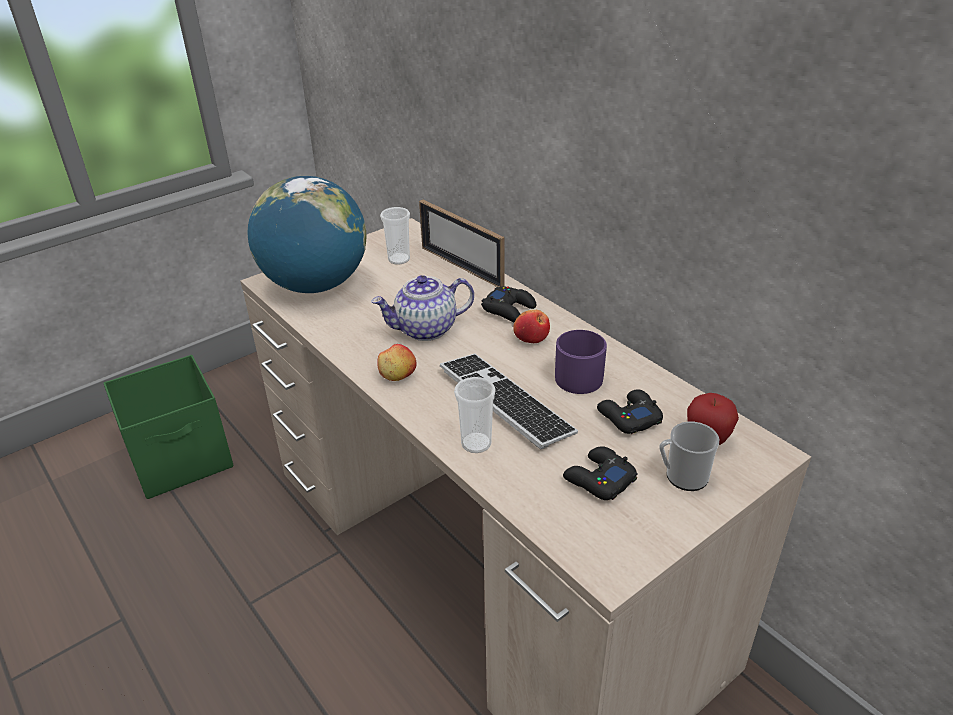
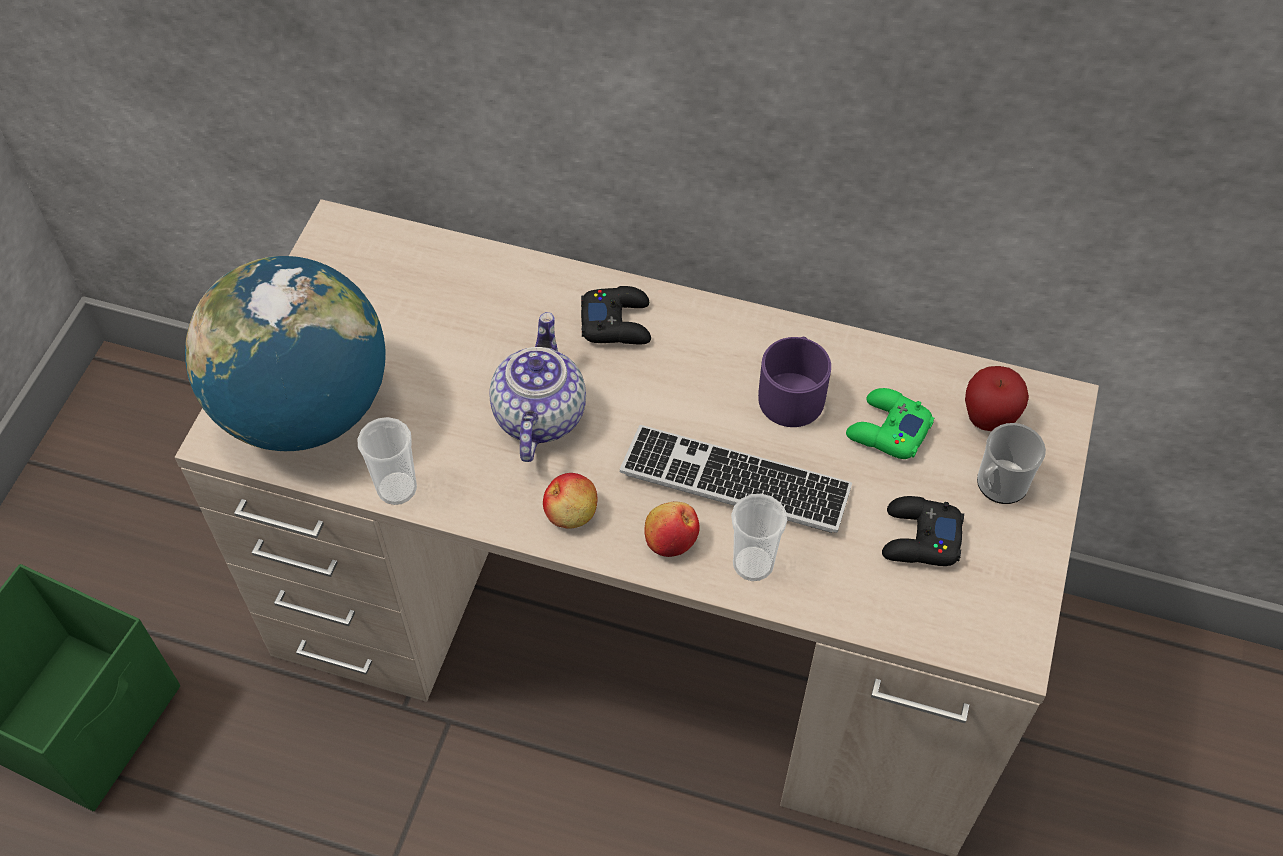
camera: 35 degrees left, 20 degrees up
teapot [371,275,474,341] -> teapot turned 150 degrees clockwise [490,312,586,462]
cup [380,207,410,264] -> cup moved to [357,417,417,505]
picture frame [419,199,505,287] -> none
apple [513,310,550,343] -> apple moved to [644,501,700,557]
black game controller [597,389,663,434] -> green game controller [846,388,934,459]

